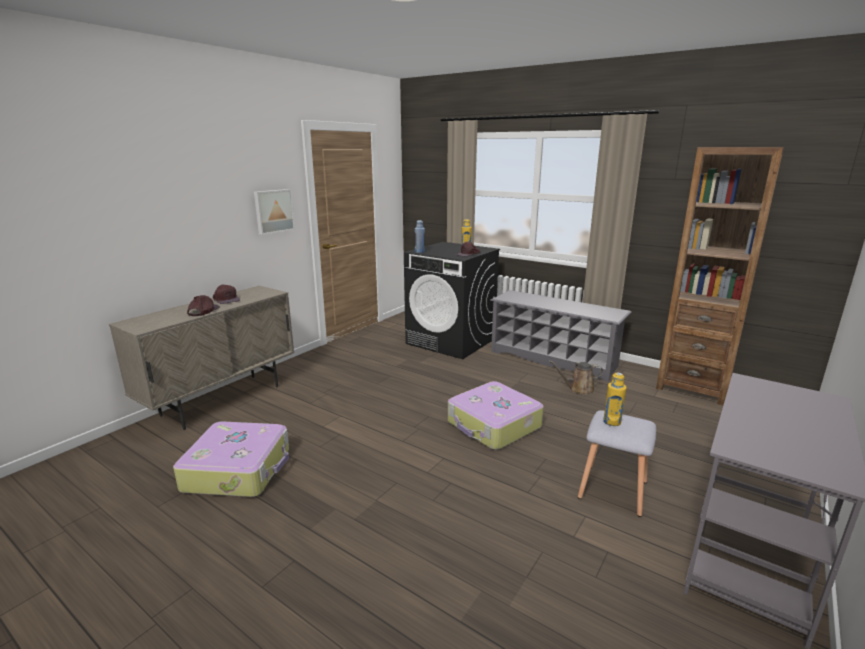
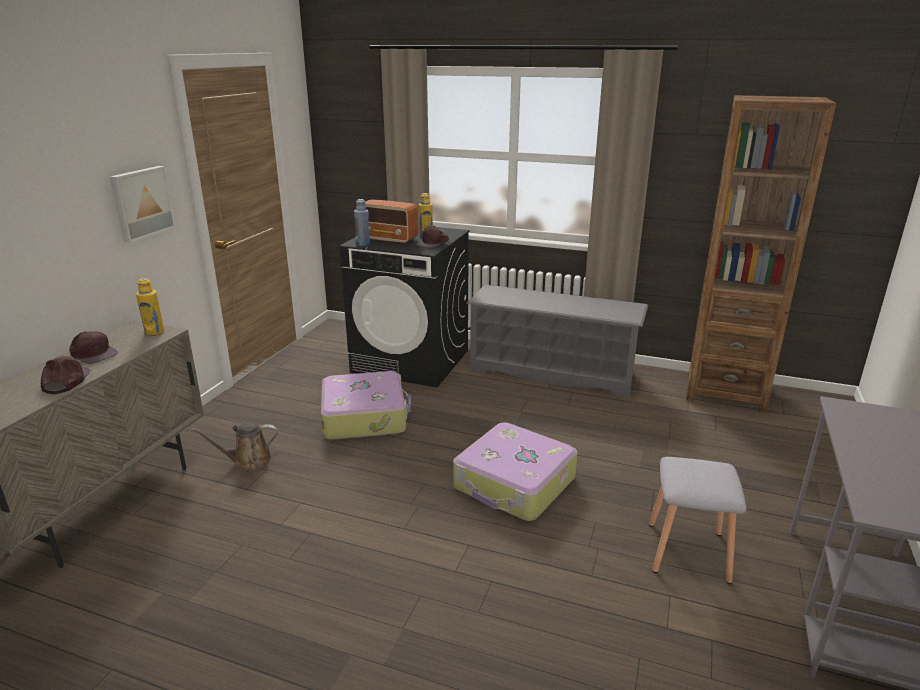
camera: 15 degrees left, 5 degrees up
suitcase [173,421,289,497] -> suitcase moved to [321,371,411,440]
brown watering can [549,360,603,395] -> brown watering can moved to [191,423,278,471]
yellow bottle [603,372,626,426] -> yellow bottle moved to [136,278,164,336]
none -> radio [365,199,419,244]

